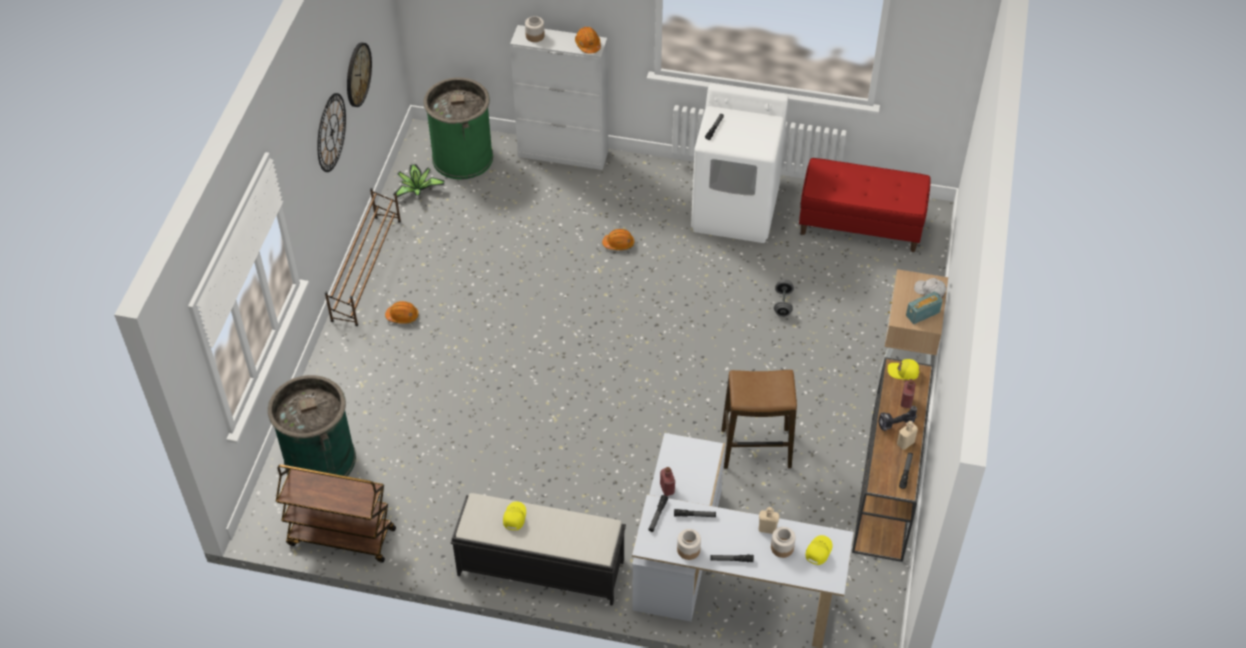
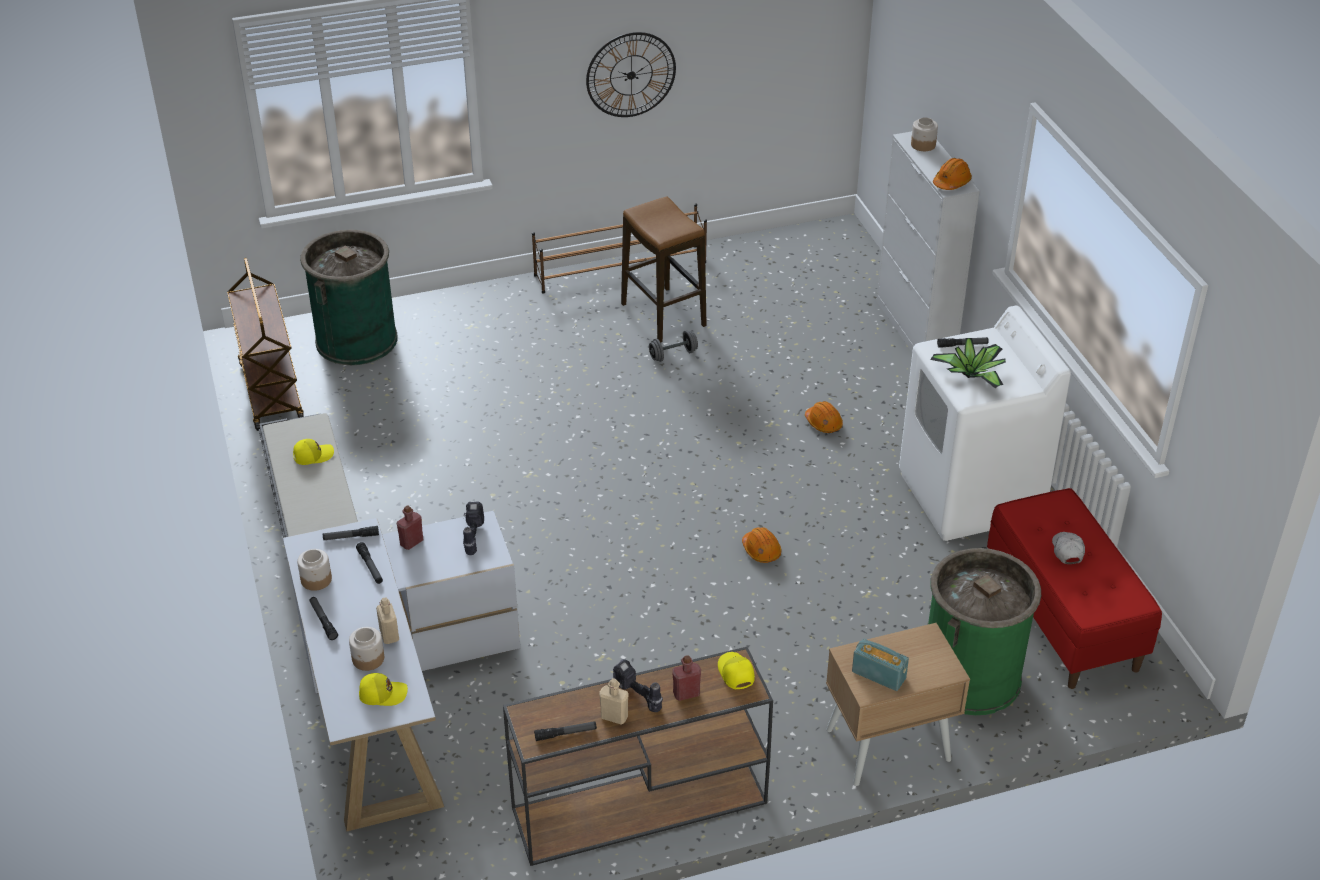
camera: 60 degrees right, 10 degrees down
wall clock [347,43,372,107] -> none
orange hard hat [385,301,418,324] -> orange hard hat moved to [742,527,781,563]
potted plant [393,164,445,198] -> potted plant moved to [930,338,1006,388]
green trash can [423,78,493,180] -> green trash can moved to [928,548,1041,715]
stool [721,370,797,469] -> stool moved to [621,197,707,343]
grey dumbbell [774,279,794,317] -> grey dumbbell moved to [649,330,698,362]
white cap [914,278,946,299] -> white cap moved to [1052,532,1085,564]
none -> power drill [463,502,484,555]

